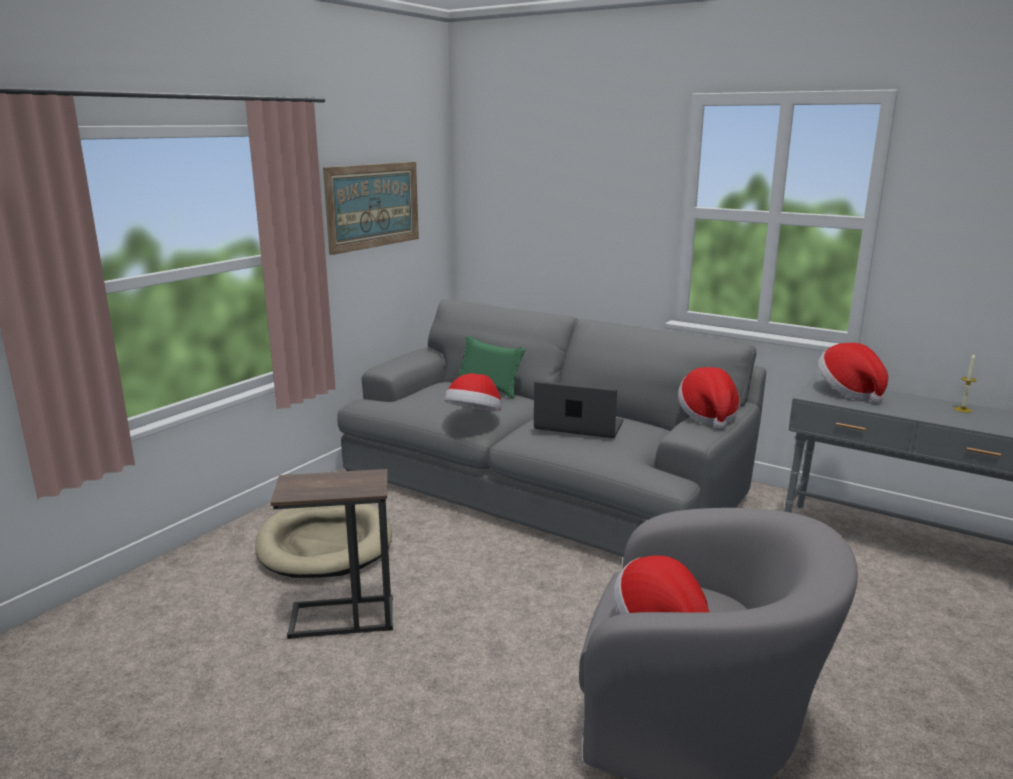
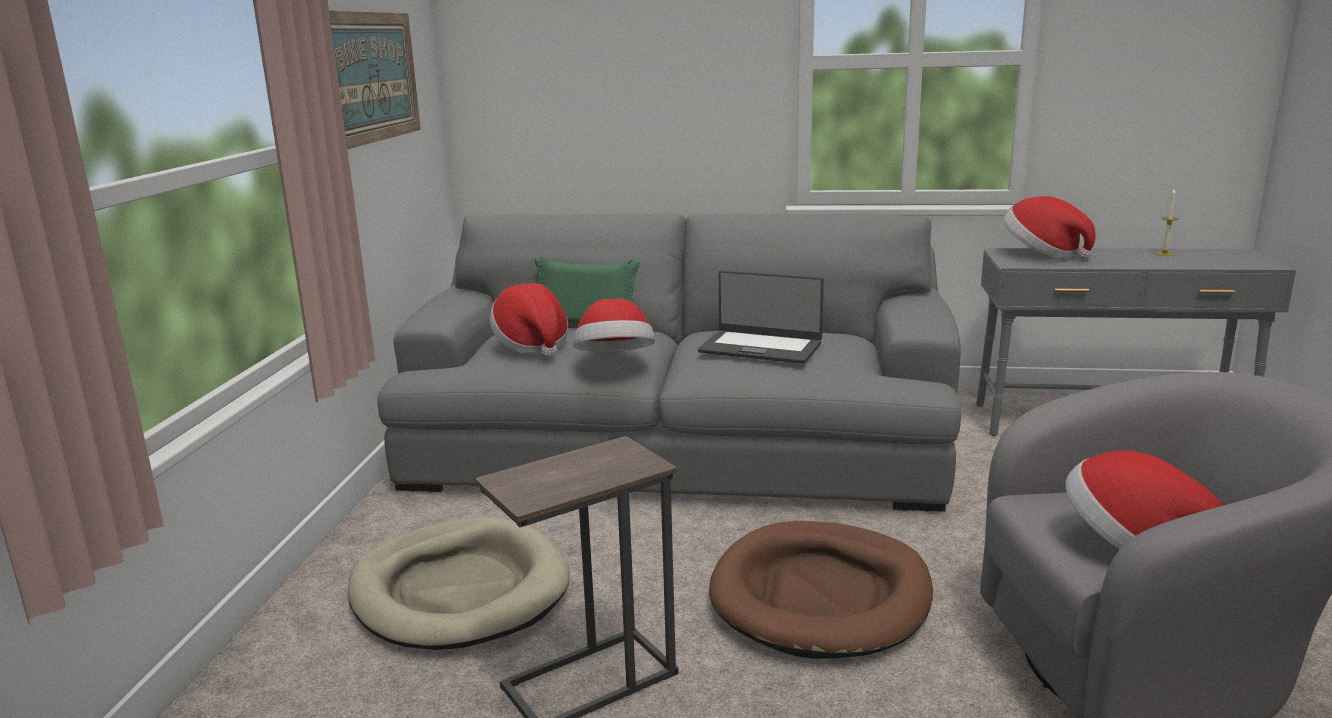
camera: 25 degrees left, 0 degrees up
laptop [534,381,623,438] -> laptop turned 150 degrees counterclockwise [698,270,824,364]
hat [678,367,740,428] -> hat moved to [489,283,568,357]
none -> brown dog bed [709,521,933,659]

